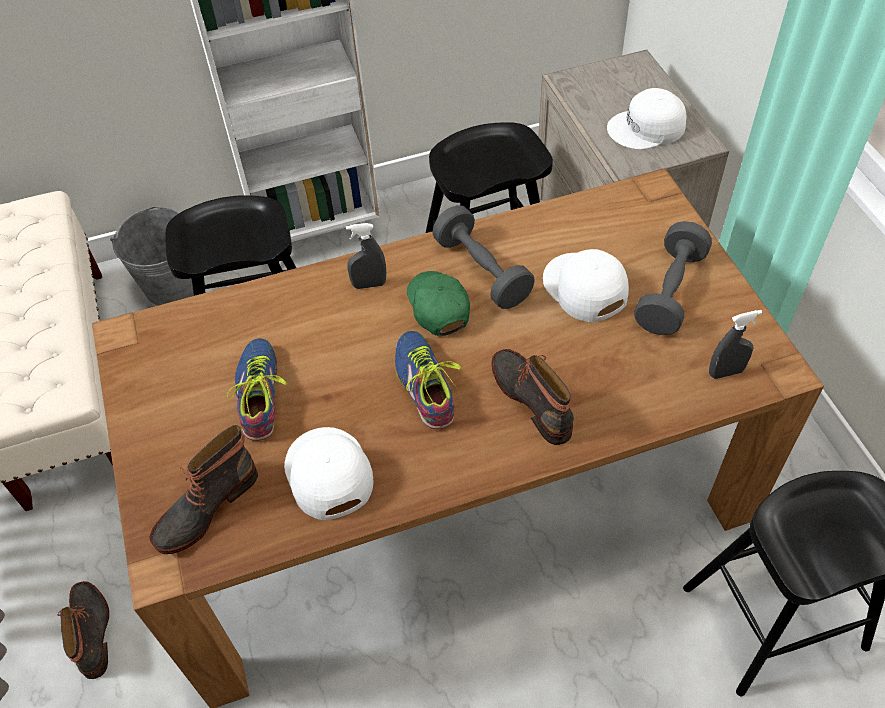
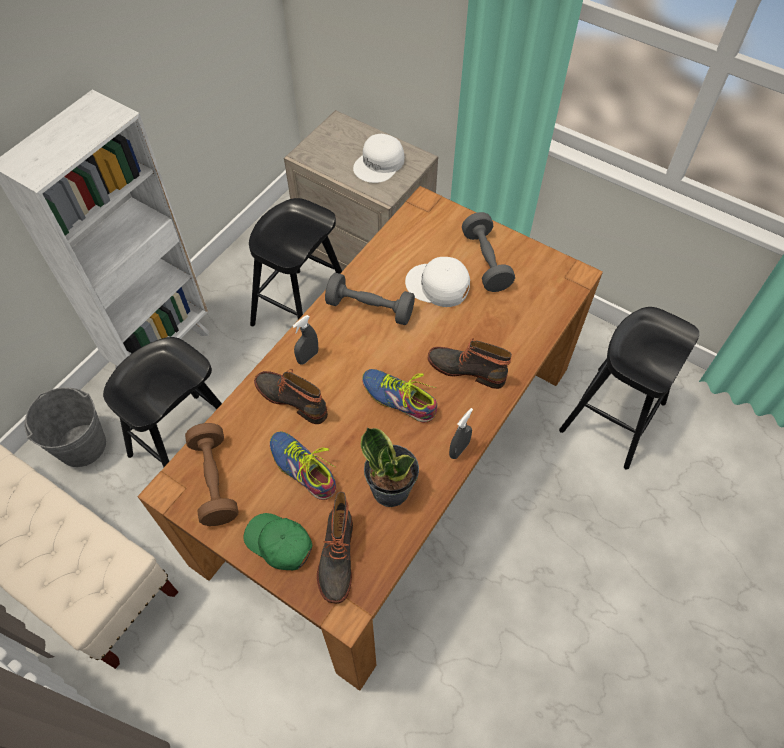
camera: 40 degrees left, 5 degrees up
boot [57,581,109,679] -> boot moved to [254,369,328,424]
white cap [284,427,374,520] -> potted plant [361,427,419,507]
green cap [407,271,470,336] -> green cap moved to [243,513,312,570]
grey spray bottle [709,310,762,379] -> grey spray bottle moved to [449,408,473,459]
none -> brown dumbbell [185,423,238,526]

